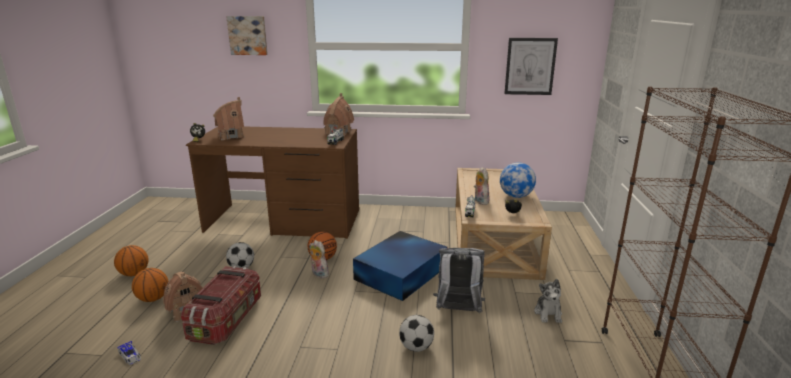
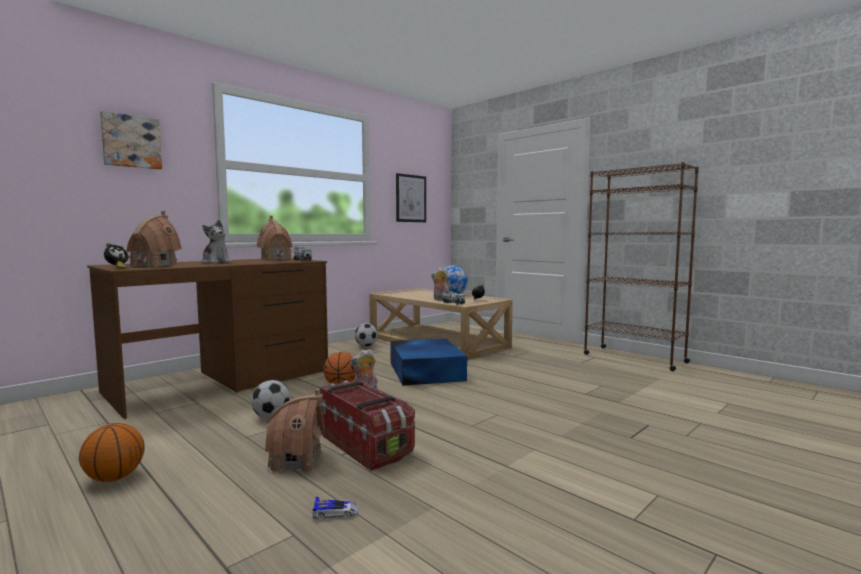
camera: 50 degrees left, 15 degrees down
basketball [132,268,169,302] -> none
football [399,315,434,352] -> football moved to [355,323,378,347]
grey backpack [433,248,485,313] -> none
plush toy [534,279,562,323] -> plush toy moved to [202,220,232,263]

